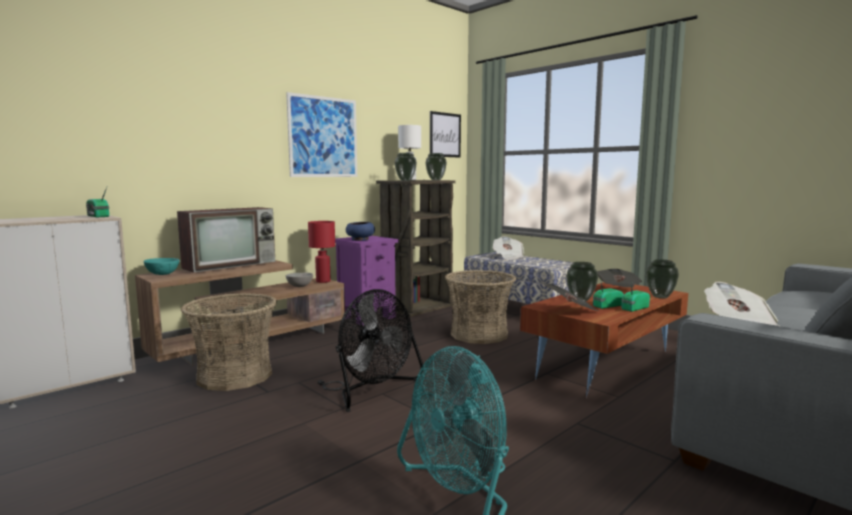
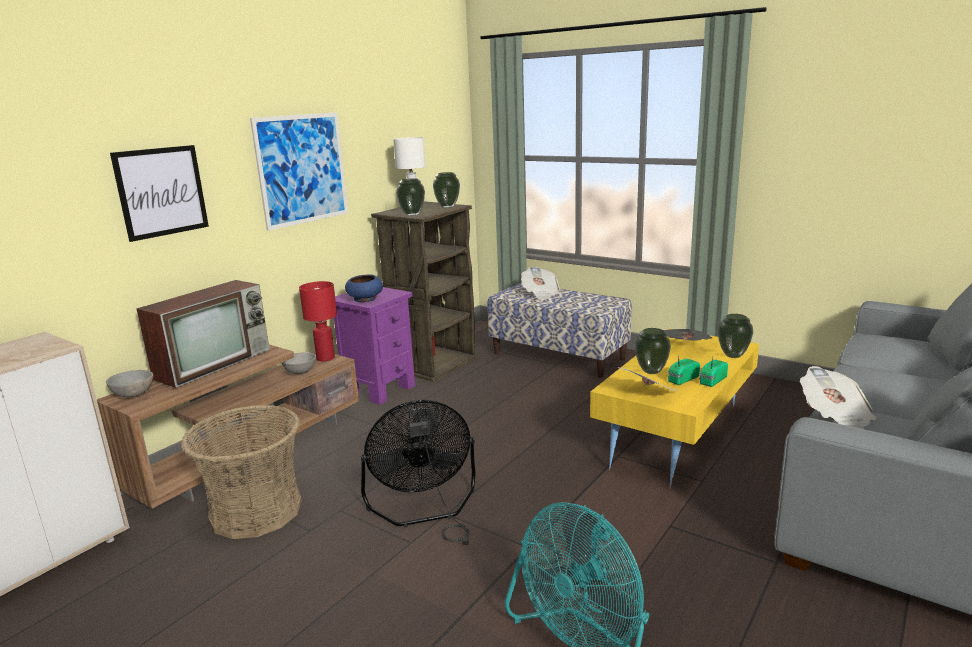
camera: 10 degrees left, 10 degrees up
radio [86,185,109,217] -> none
turquoise bowl [143,258,180,275] -> grey bowl [106,370,153,397]
black fan [318,289,423,412] -> black fan turned 135 degrees counterclockwise [361,400,475,545]
picture [430,111,461,158] -> picture moved to [110,145,209,242]
basket [445,270,516,344] -> none
brown coffee table [520,282,688,399] -> yellow coffee table [590,329,759,488]

